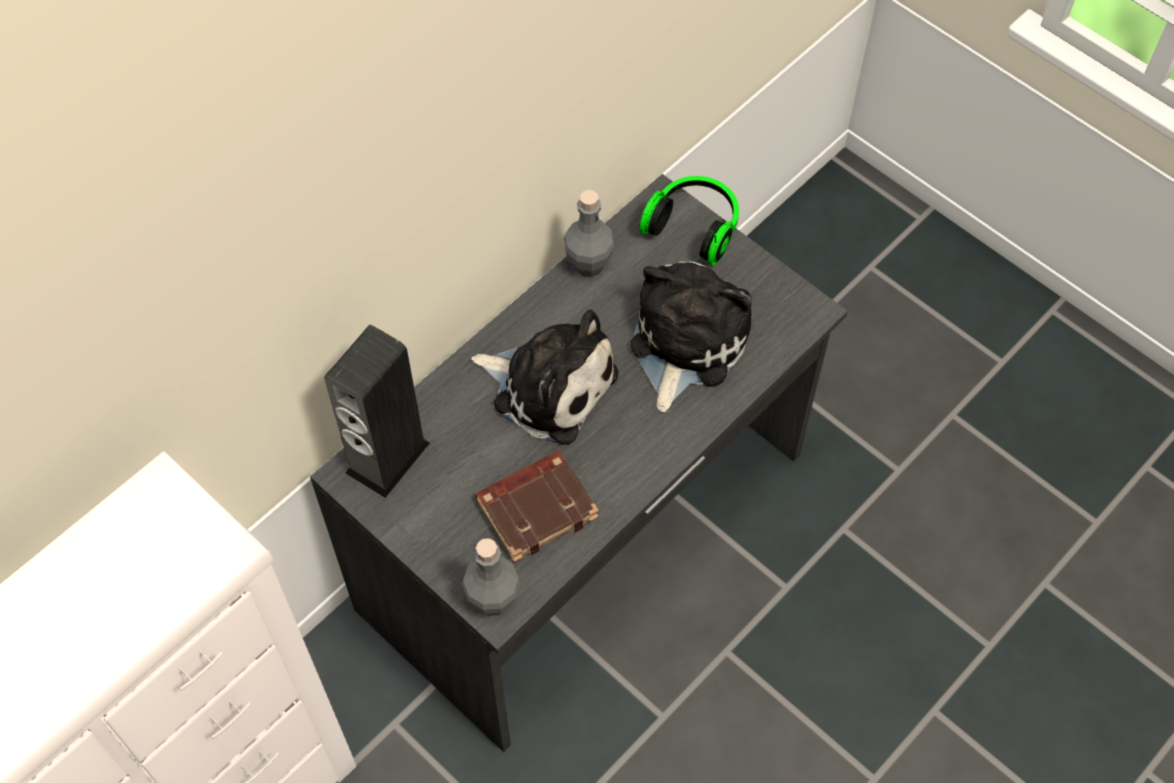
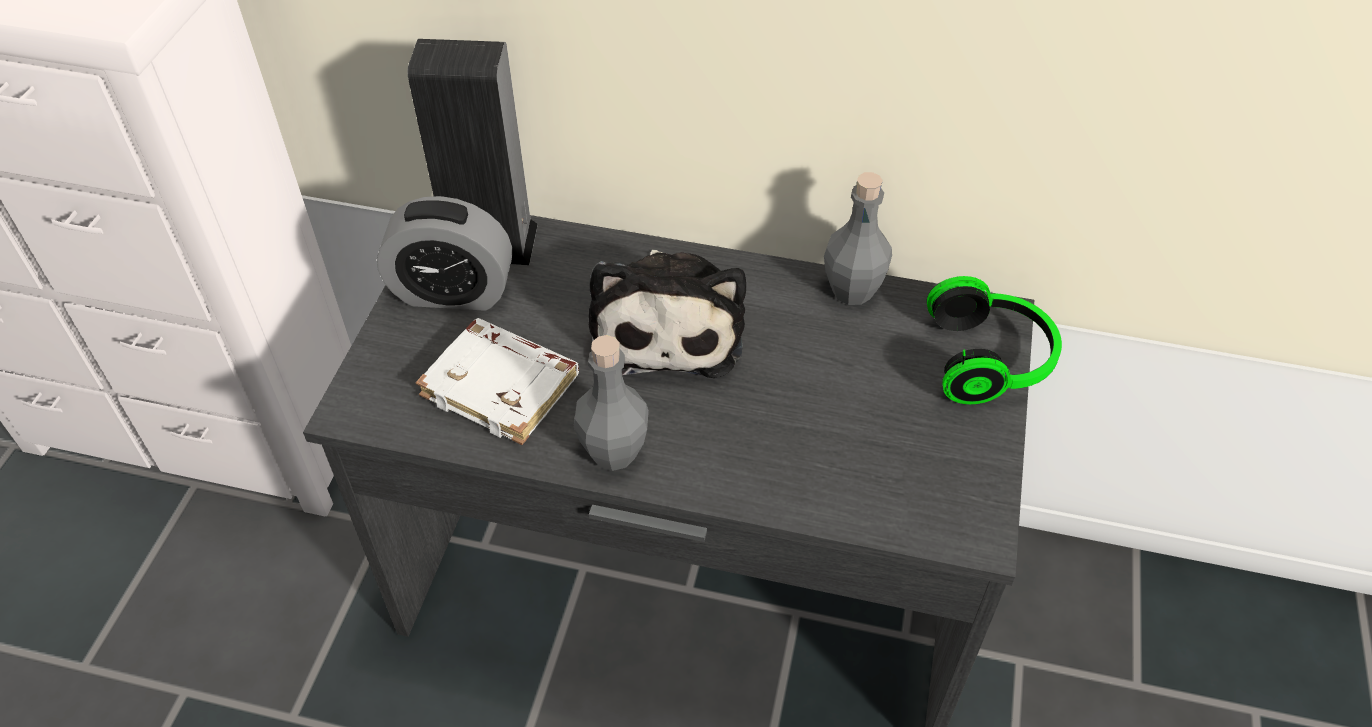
camera: 60 degrees right, 10 degrees down
grey bottle [462,538,520,616] -> grey bottle moved to [574,335,649,471]
brown book [476,451,599,562] -> white book [416,318,579,445]
plush toy [630,261,752,412] -> none
none -> alarm clock [377,196,512,311]

